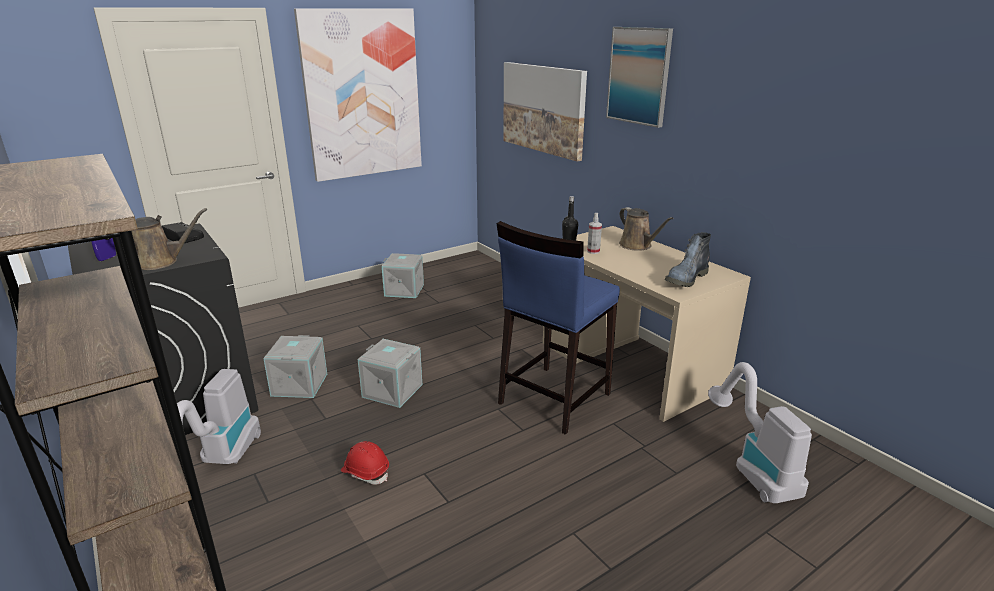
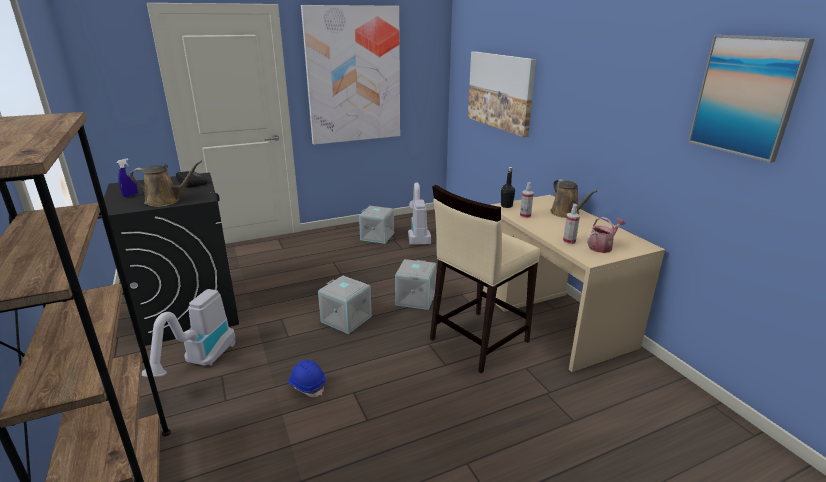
camera: 10 degrees right, 0 degrees up
grey storage box [263,335,327,398] -> grey storage box moved to [395,259,436,310]
red hard hat [341,441,389,485] -> blue hard hat [288,360,326,397]
blue stool [497,221,620,435] -> beige stool [430,185,540,373]
picture [606,27,673,128] -> picture moved to [688,35,815,163]
boot [665,232,711,287] -> watering can [587,217,626,253]
vacuum cleaner [708,362,812,503] -> vacuum cleaner moved to [408,182,431,245]
none -> spray bottle [563,204,580,244]

